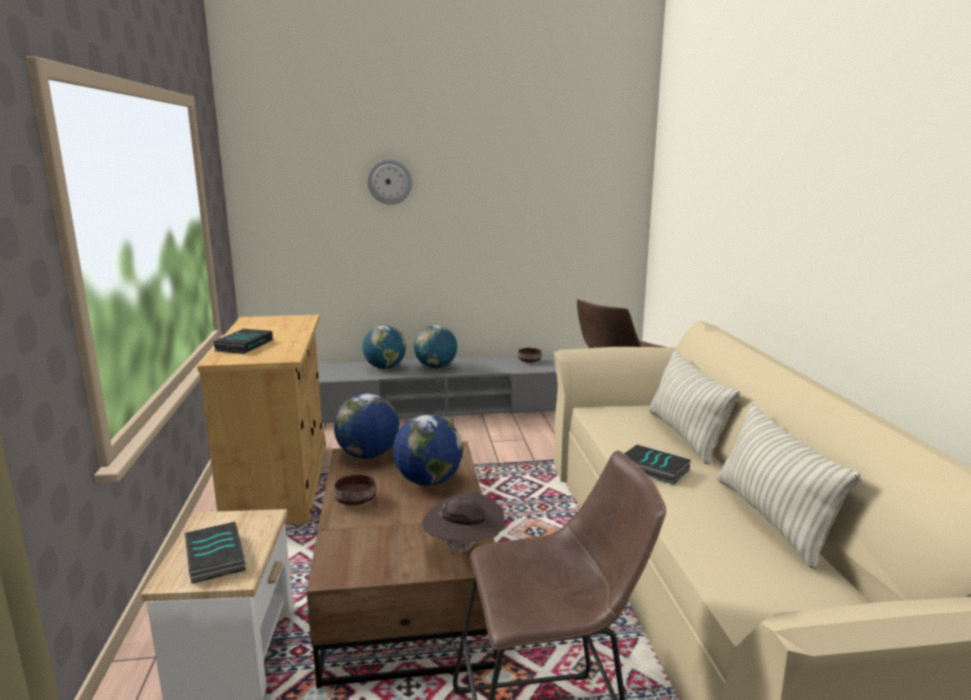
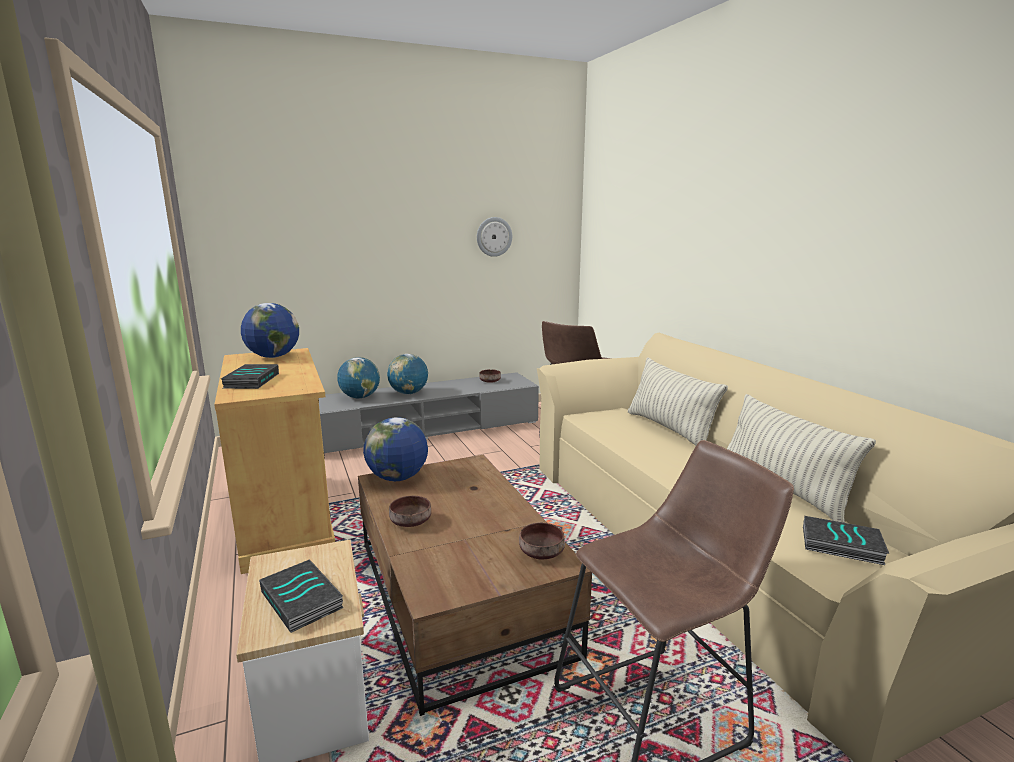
camera: 15 degrees left, 0 degrees up
wall clock [367,159,412,205] -> wall clock moved to [477,217,512,257]
globe [393,415,463,486] -> globe moved to [241,303,299,358]
brown hat [422,492,505,553] -> brown bowl [519,523,565,559]
book [624,445,691,485] -> book moved to [803,516,889,565]

